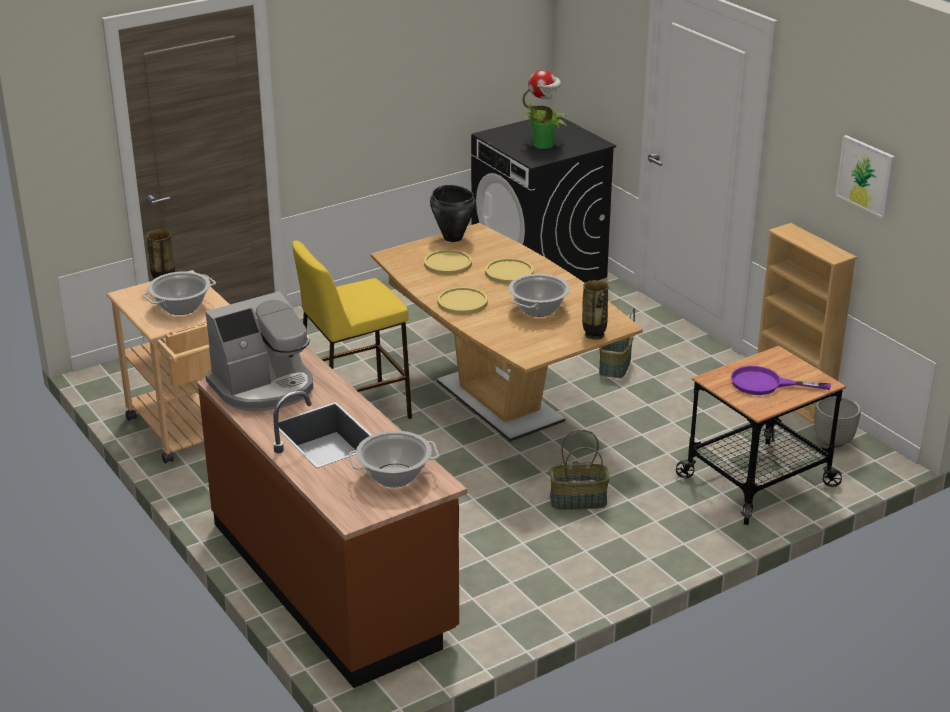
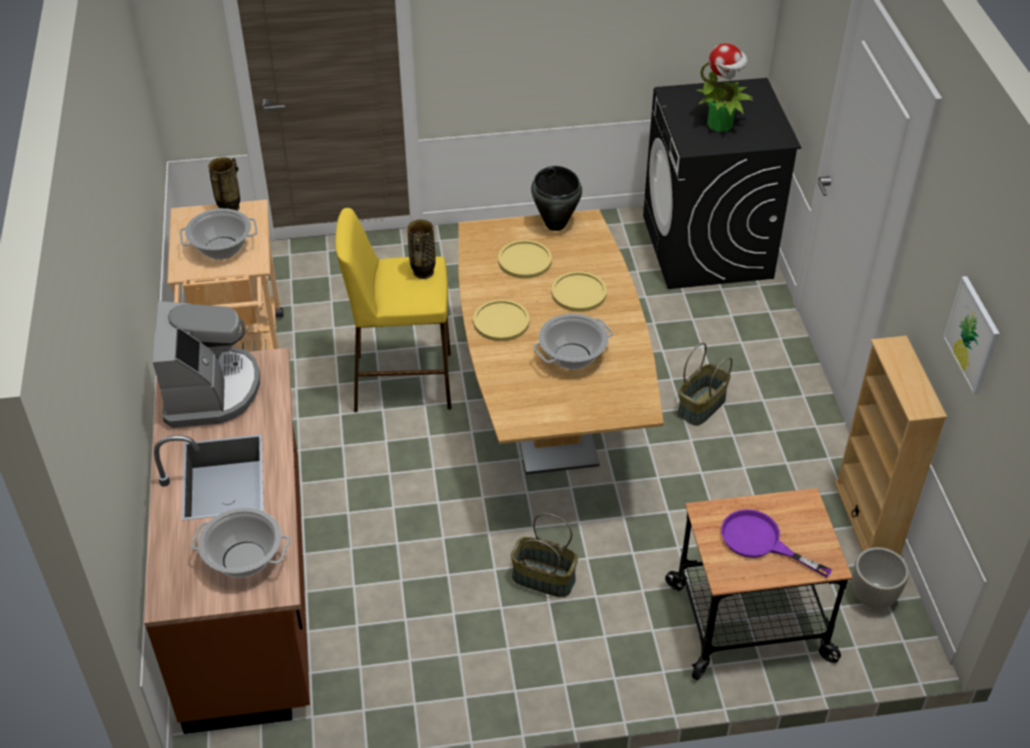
camera: 25 degrees right, 15 degrees up
coffee machine [205,291,313,411] -> coffee machine turned 90 degrees counterclockwise [153,301,260,428]
vase [582,280,608,340] -> vase moved to [407,219,436,279]

